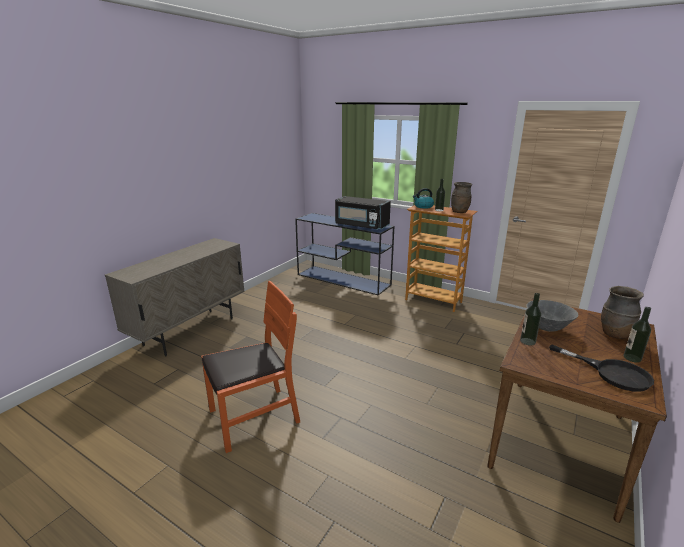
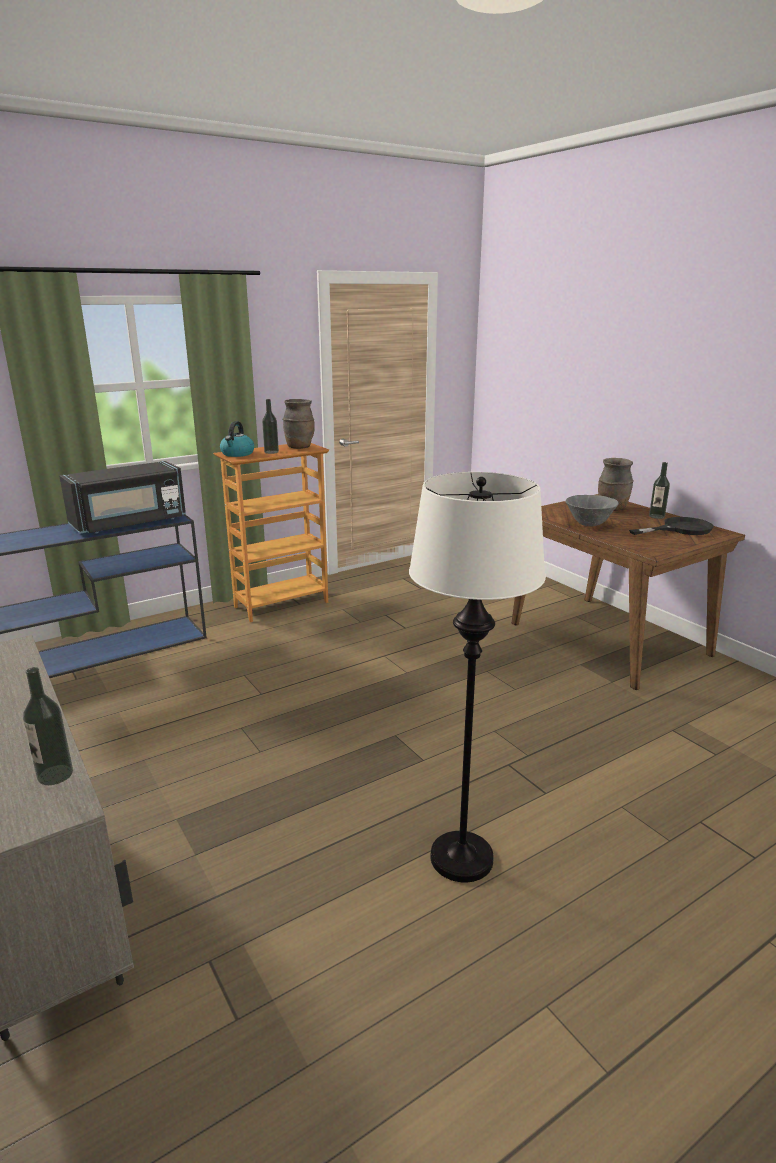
camera: 65 degrees left, 0 degrees up
orange chair [201,281,300,453] -> white floor lamp [409,472,546,882]
bottle [520,293,541,346] -> bottle moved to [23,667,73,785]

